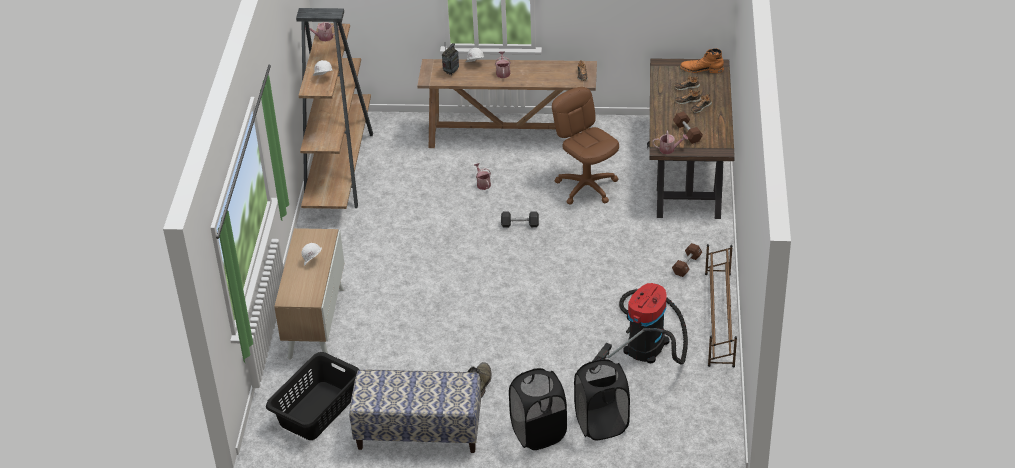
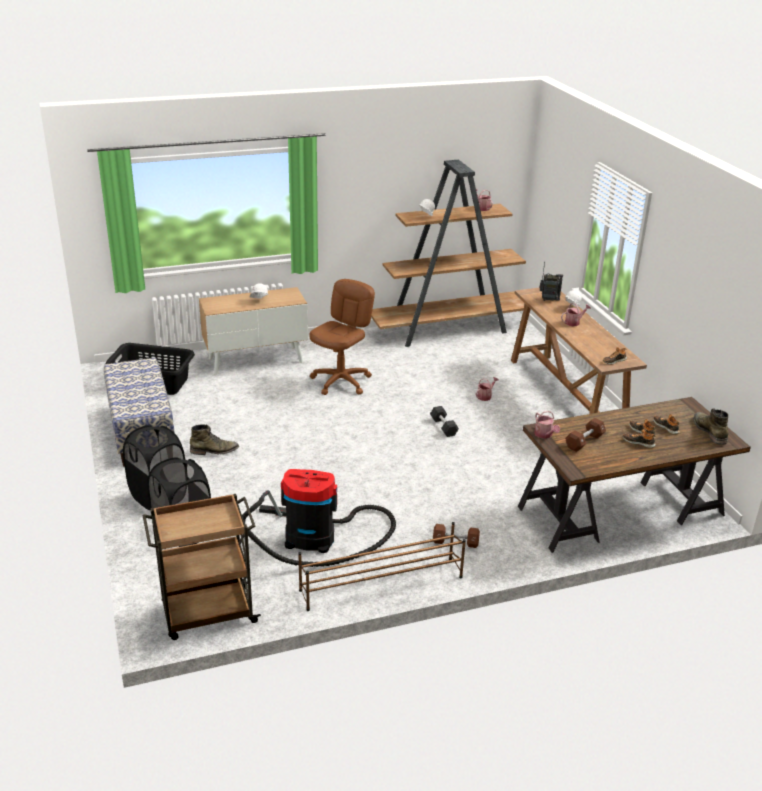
camera: 65 degrees right, 10 degrees down
brown office chair [552,87,619,204] -> brown office chair moved to [309,279,375,395]
orange boot [680,48,724,73] -> green boot [693,409,729,445]
none -> brown cart [143,494,261,640]

